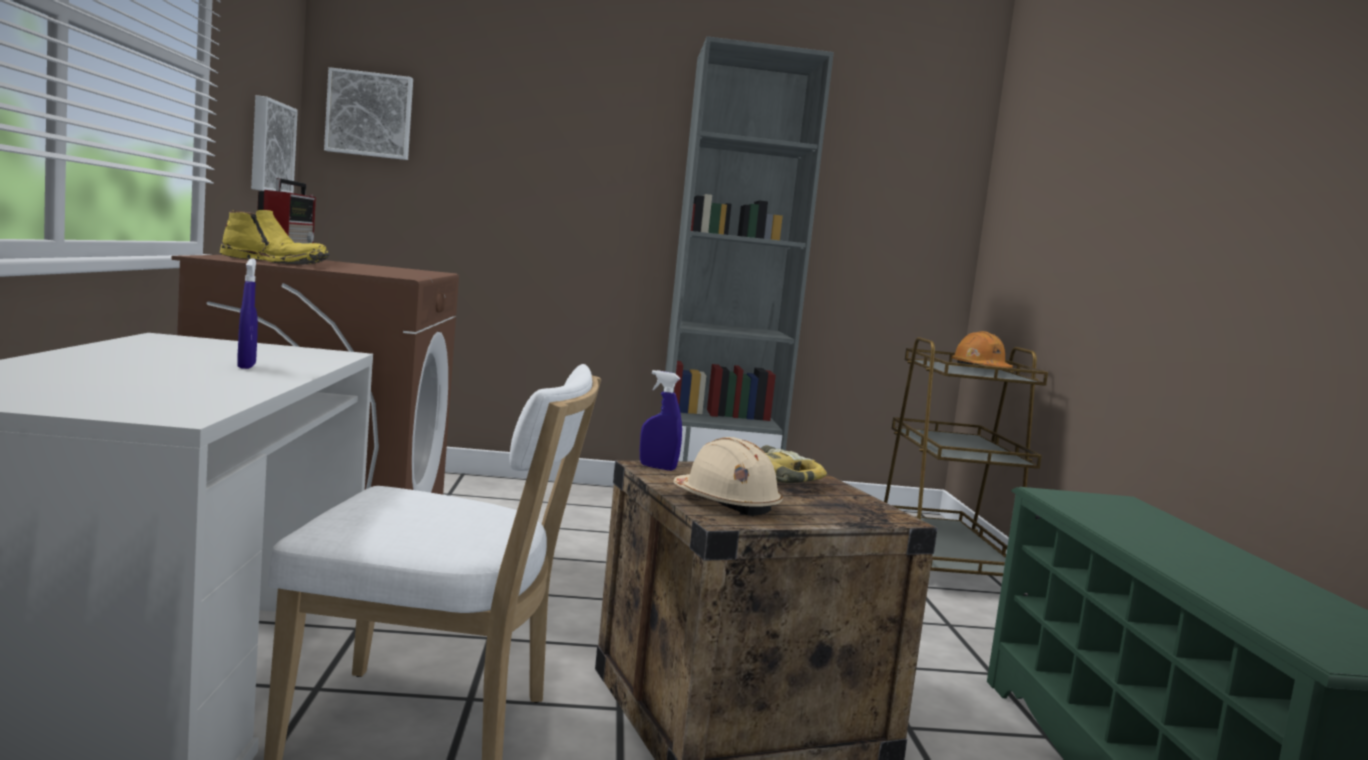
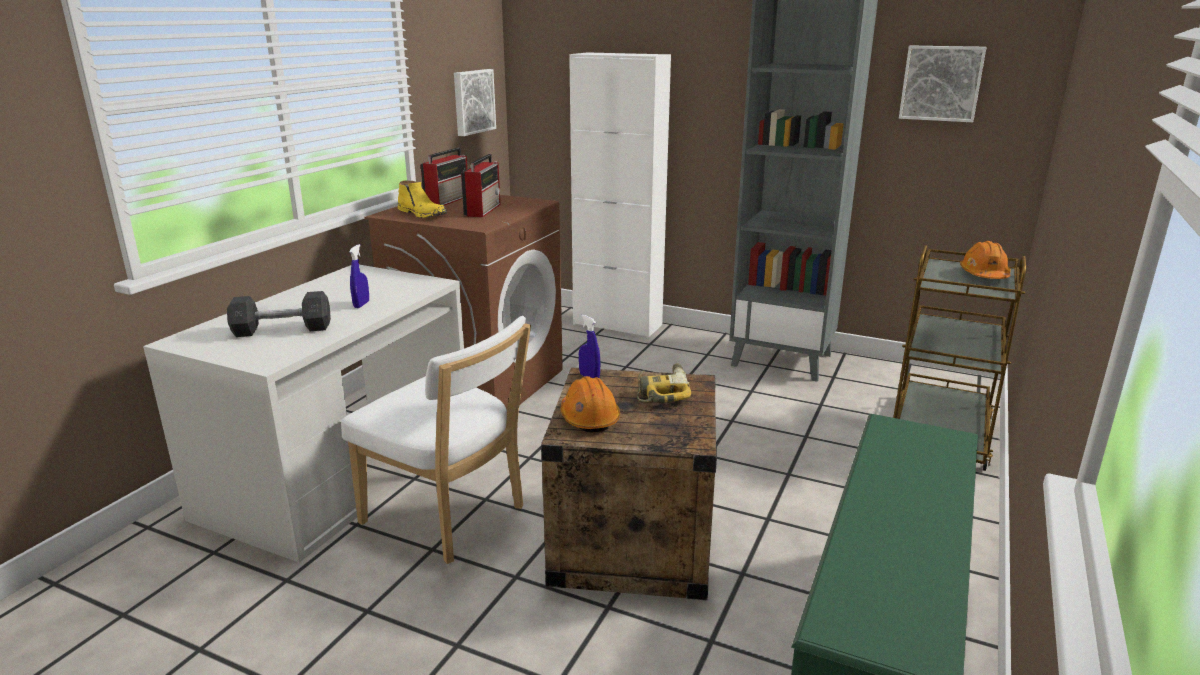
camera: 30 degrees right, 15 degrees up
picture [324,67,413,160] -> picture moved to [899,45,987,122]
beige hard hat [673,437,783,516] -> orange hard hat [560,376,620,432]
none -> grey dumbbell [227,291,331,337]
none -> radio [461,154,501,217]
none -> white cabinet [569,52,671,338]

